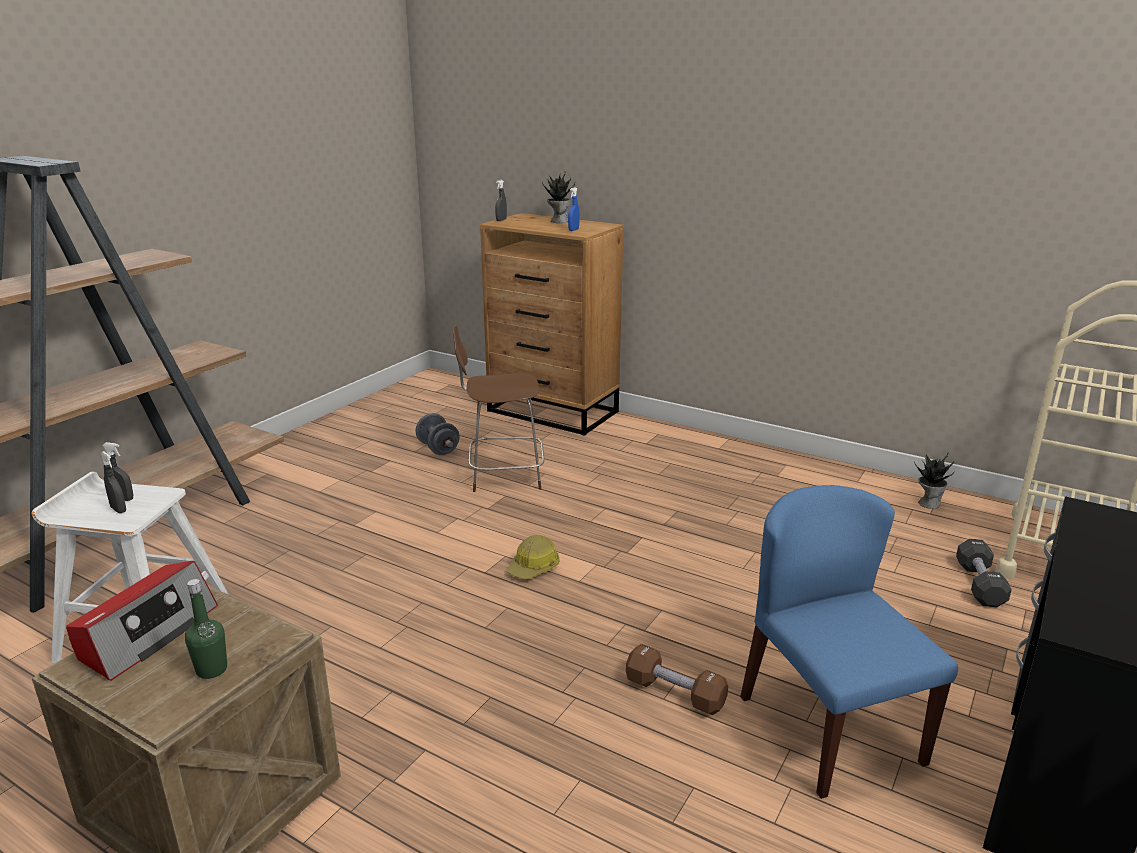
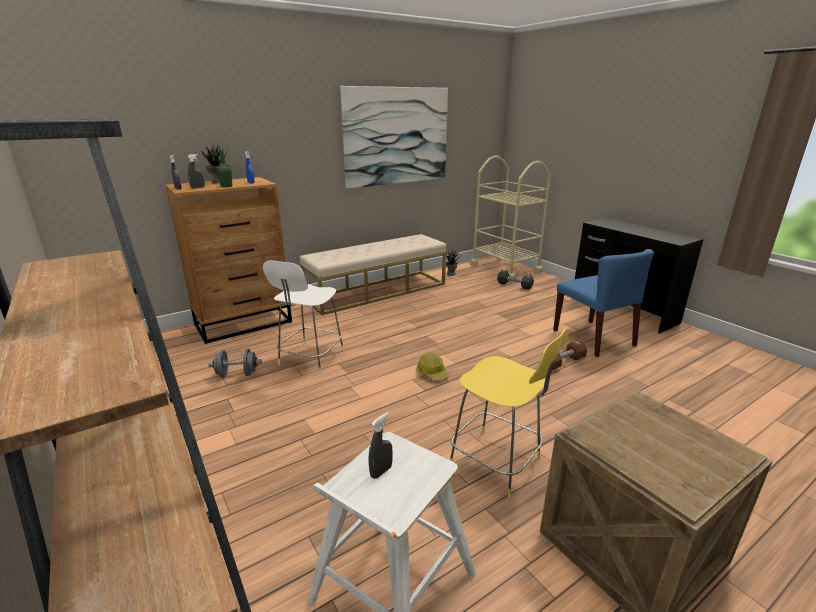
camera: 65 degrees left, 0 degrees up
radio [66,561,218,681] -> none
grey spray bottle [100,451,126,513] -> grey spray bottle moved to [187,154,205,188]
green bottle [185,579,227,679] -> green bottle moved to [217,146,233,187]
brown stool [453,325,544,492] -> white stool [263,260,344,374]
blue chair [740,485,958,799] -> blue chair turned 120 degrees counterclockwise [553,249,654,357]
none -> beige bench [300,234,446,315]
none -> picture [340,86,448,189]
none -> yellow stool [450,329,569,498]

